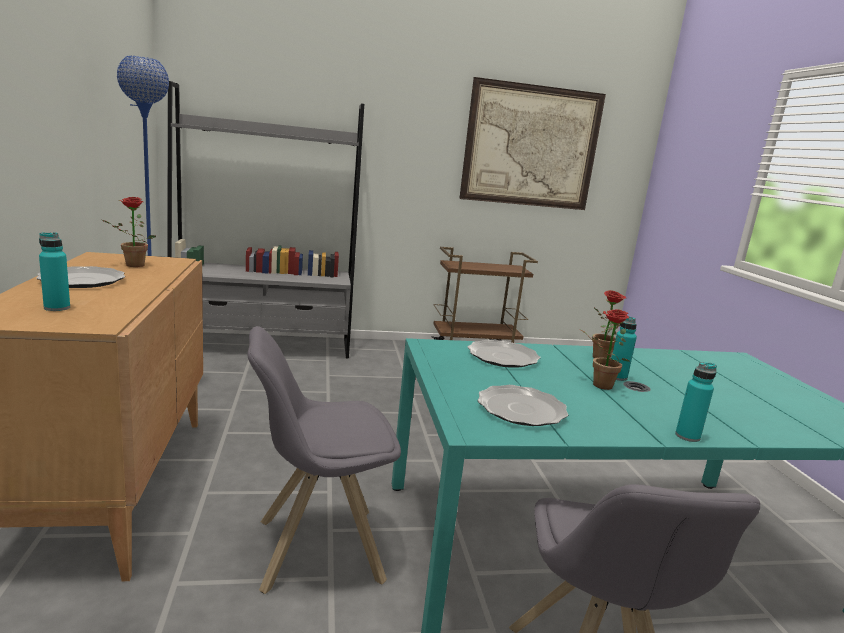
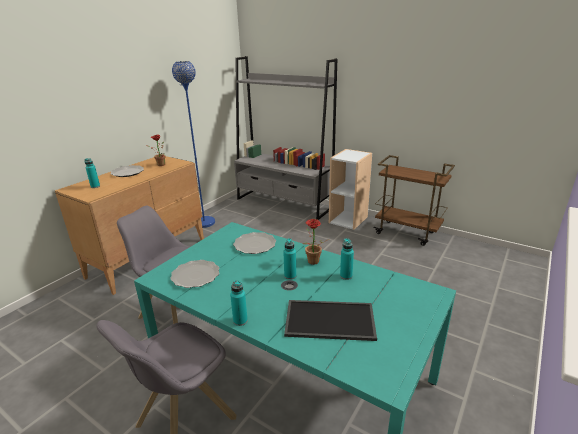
camera: 45 degrees right, 10 degrees up
picture [459,77,606,210] -> none
potted plant [581,309,630,390] -> none
none -> tray [284,300,377,341]
none -> bookcase [329,149,372,230]
none -> turquoise bottle [340,238,354,280]

